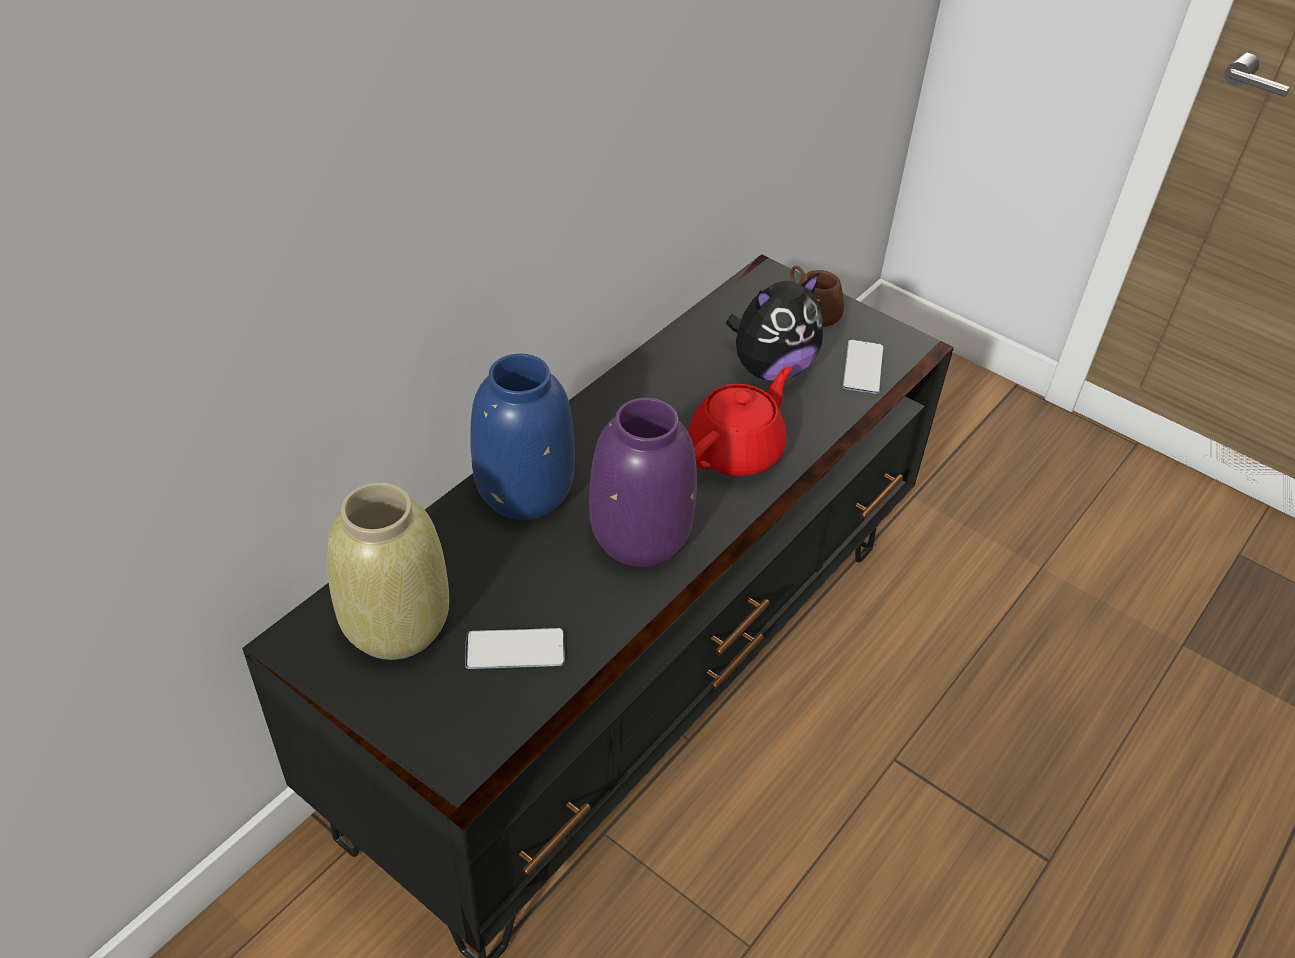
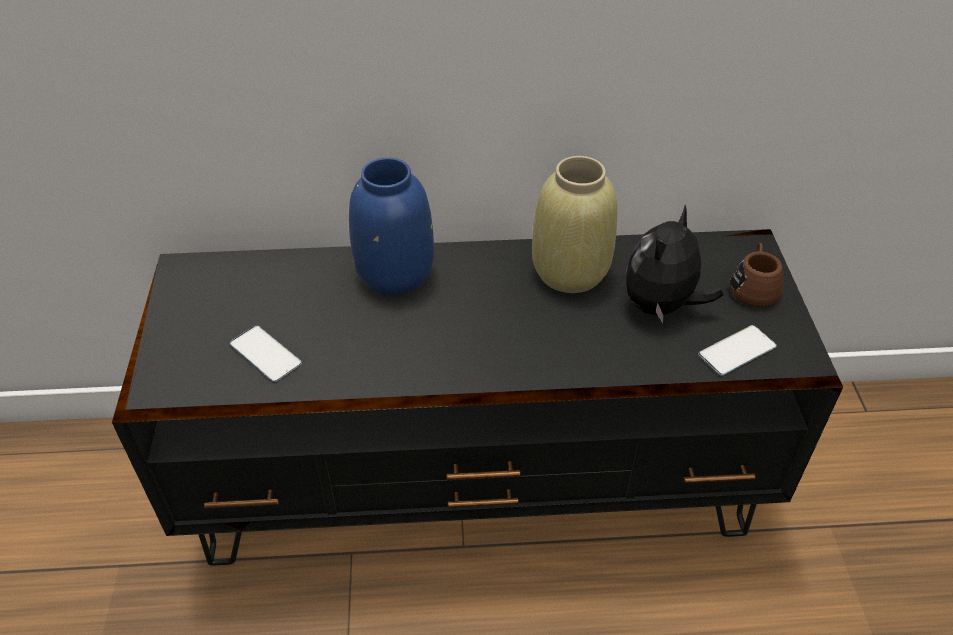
camera: 50 degrees right, 0 degrees up
beige vase [326,482,449,660] -> beige vase moved to [532,156,617,293]
purple vase [589,398,697,567] -> none
red teapot [688,366,792,476] -> none
plush toy [726,272,823,381] -> plush toy turned 105 degrees clockwise [626,205,723,323]

